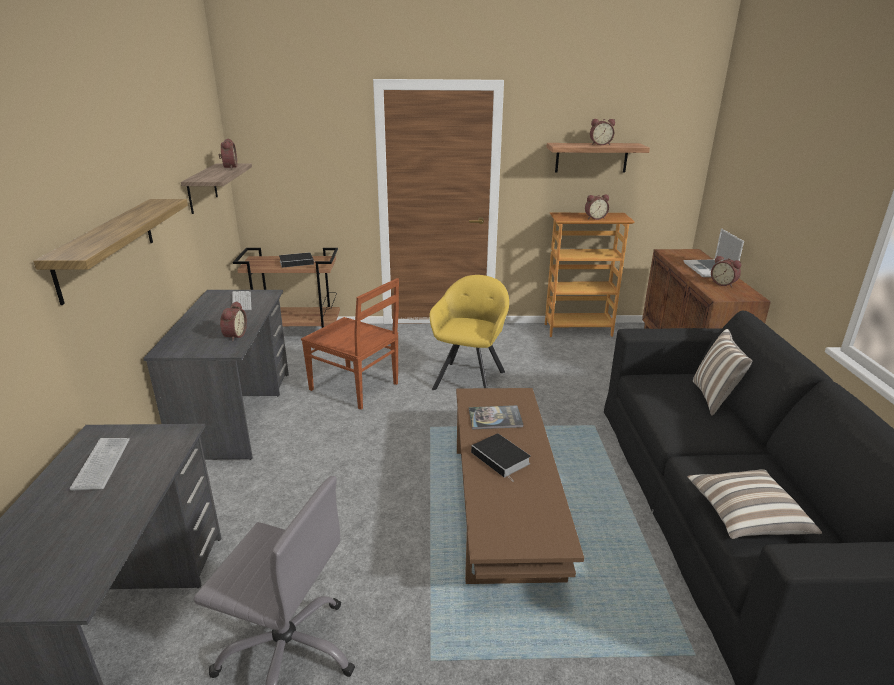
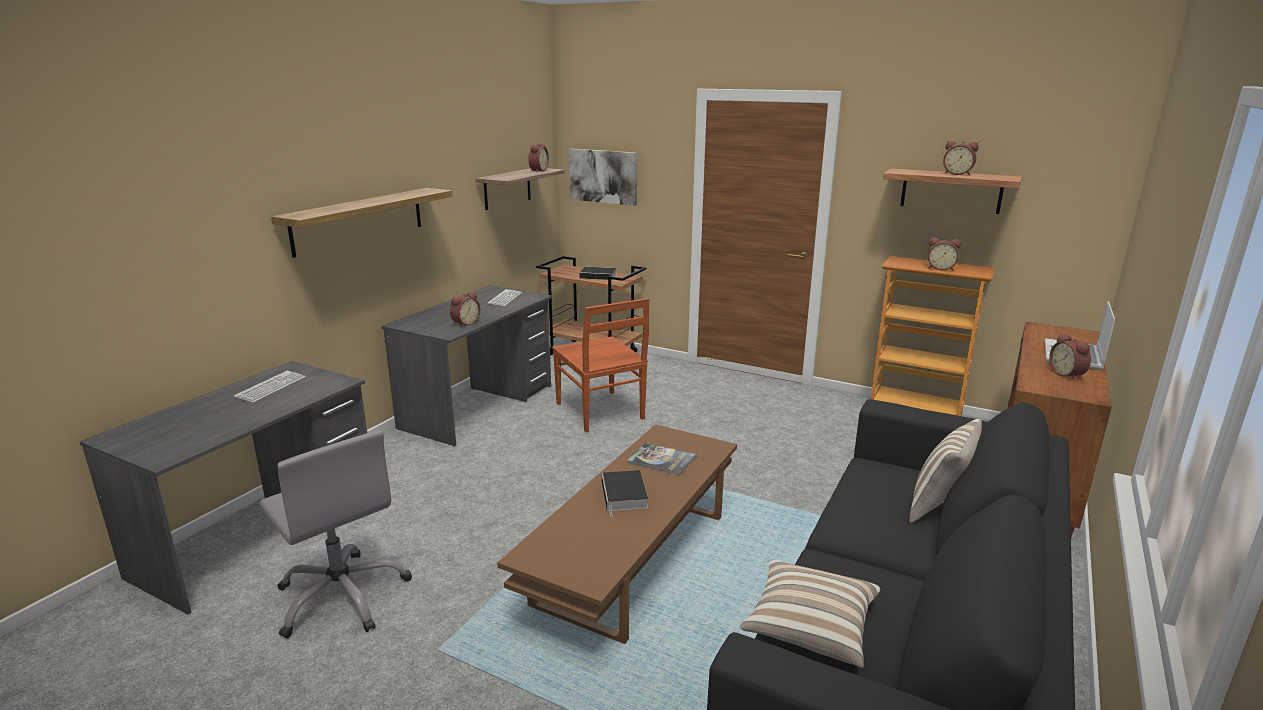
camera: 30 degrees right, 5 degrees down
yellow armchair [429,275,509,390] -> none
none -> picture [569,149,637,206]

